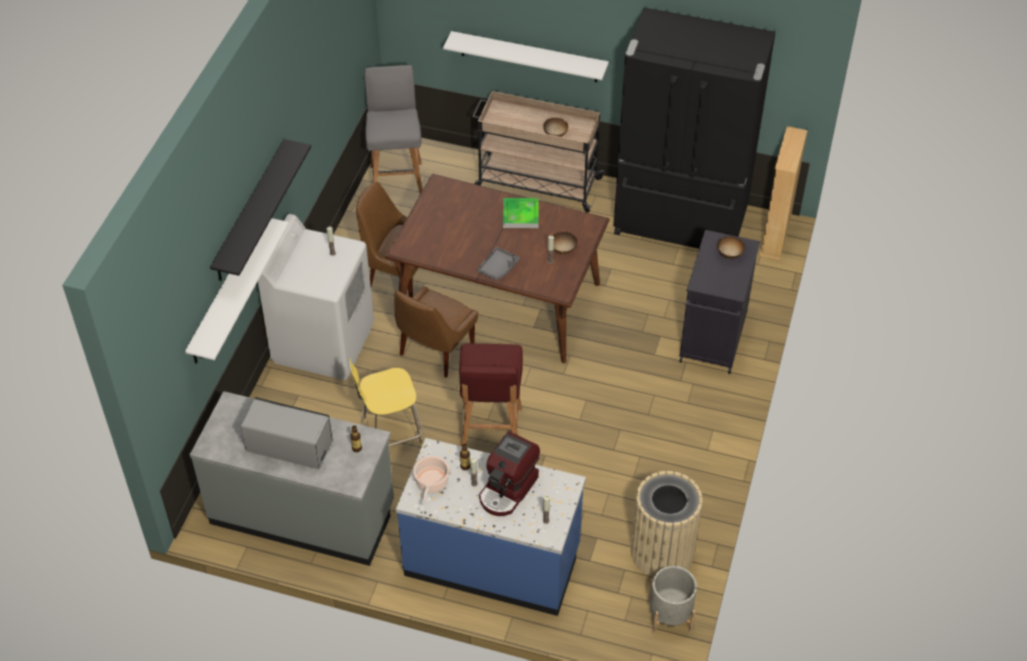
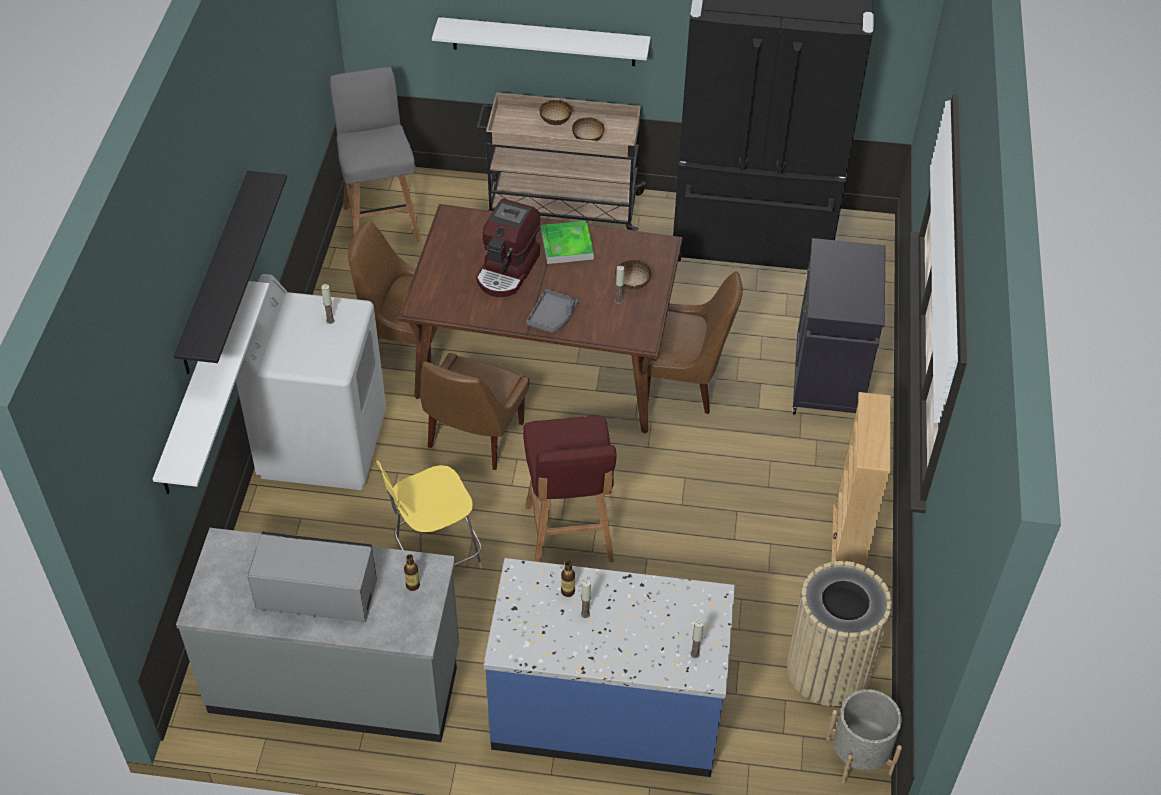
camera: 10 degrees left, 0 degrees up
cooking pot [413,456,450,504] -> none
coffee machine [479,431,540,516] -> coffee machine moved to [476,198,540,297]
bowl [717,236,745,259] -> bowl moved to [539,100,572,125]
beige bookcase [760,126,808,261] -> beige bookcase moved to [831,392,891,568]
none -> brown chair [648,271,743,414]

